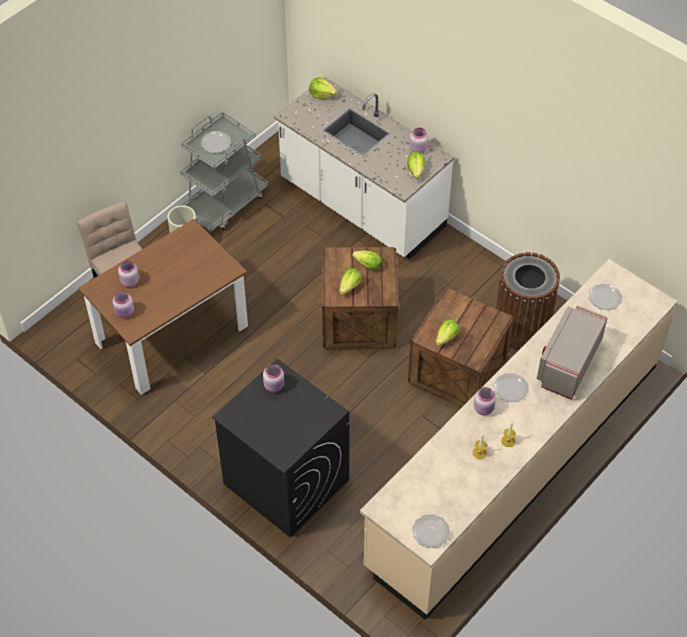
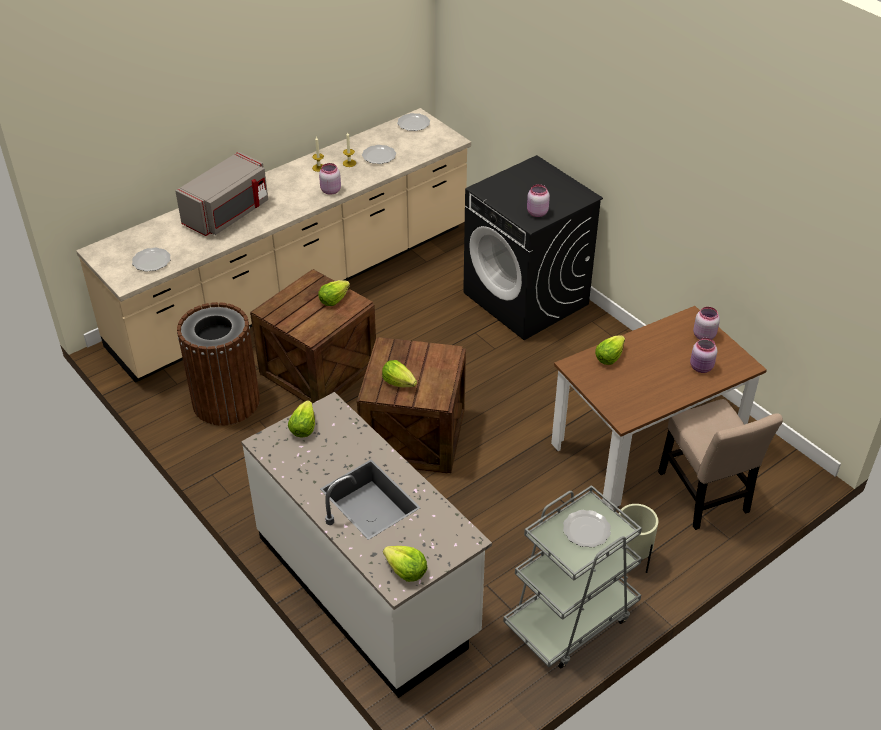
camera: 170 degrees left, 10 degrees down
lettuce [339,268,362,295] -> lettuce moved to [595,335,625,365]
pink jar [410,128,428,153] -> none
plate [494,373,529,402] -> plate moved to [362,145,396,164]

